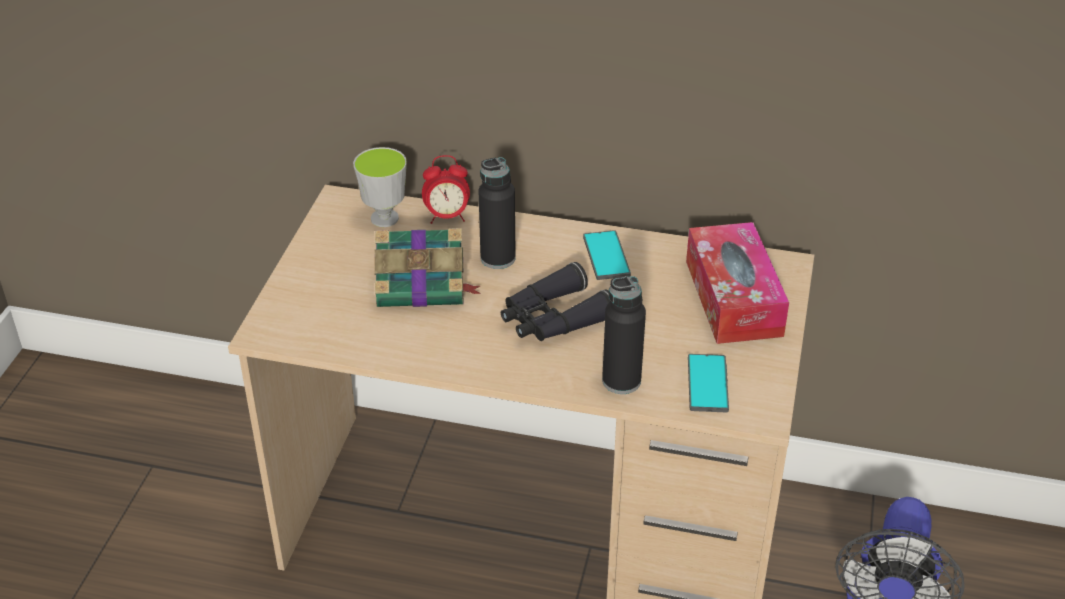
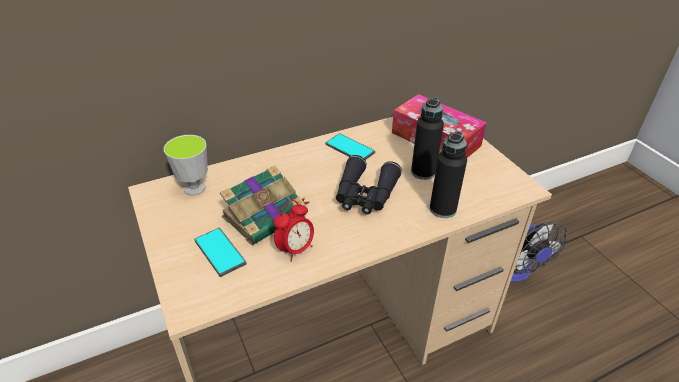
camera: 40 degrees left, 0 degrees up
alarm clock [422,155,470,224] -> alarm clock moved to [274,200,314,262]
black bottle [479,157,516,269] -> black bottle moved to [411,97,444,180]
phone [688,354,729,413] -> phone moved to [194,228,247,277]

